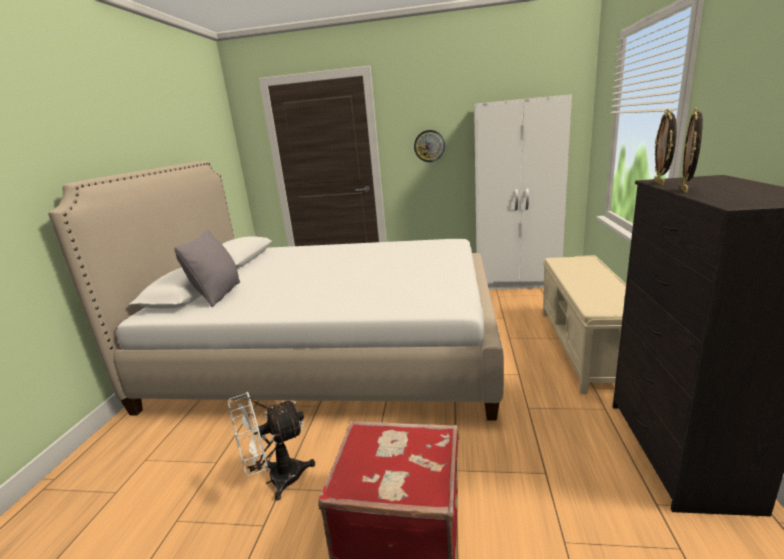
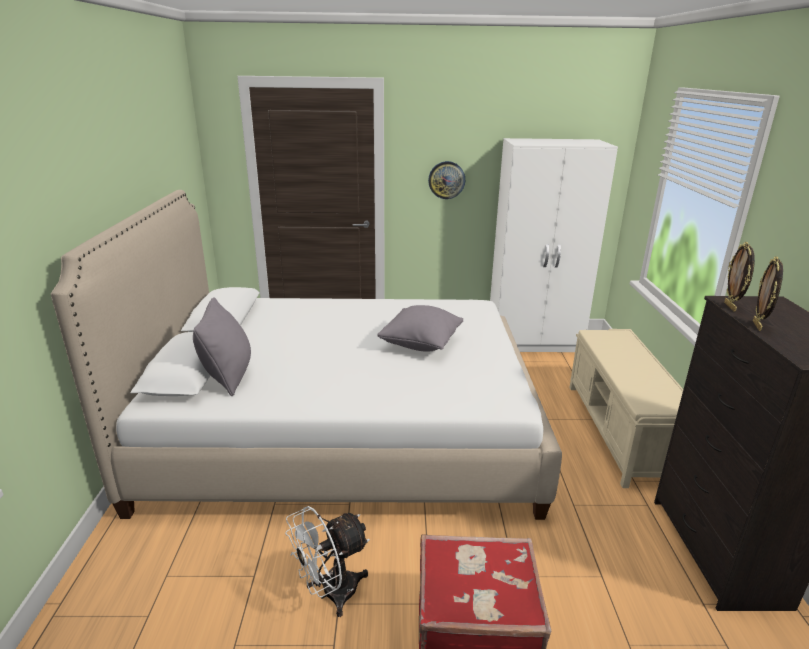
camera: 10 degrees left, 5 degrees up
none -> grey pillow [377,305,463,352]

